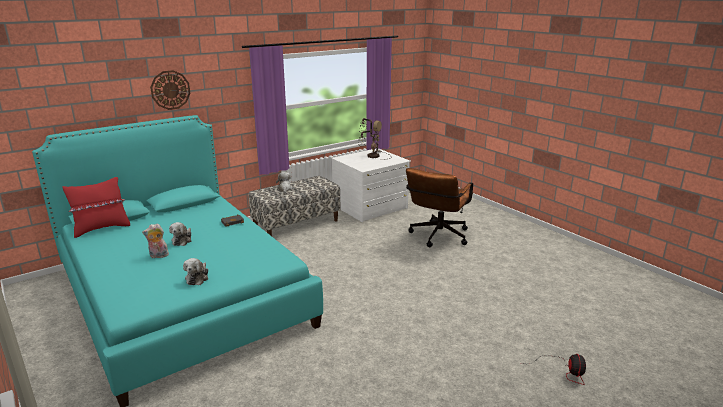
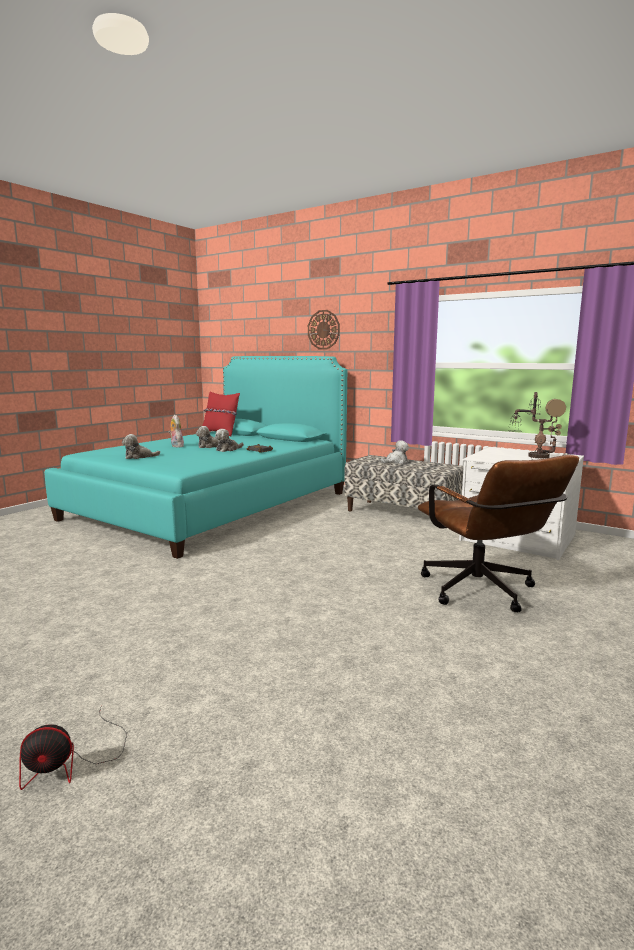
camera: 70 degrees right, 10 degrees down
brown office chair [406,168,473,247] -> brown office chair turned 120 degrees counterclockwise [418,455,579,612]
none -> plush toy [215,429,244,452]

